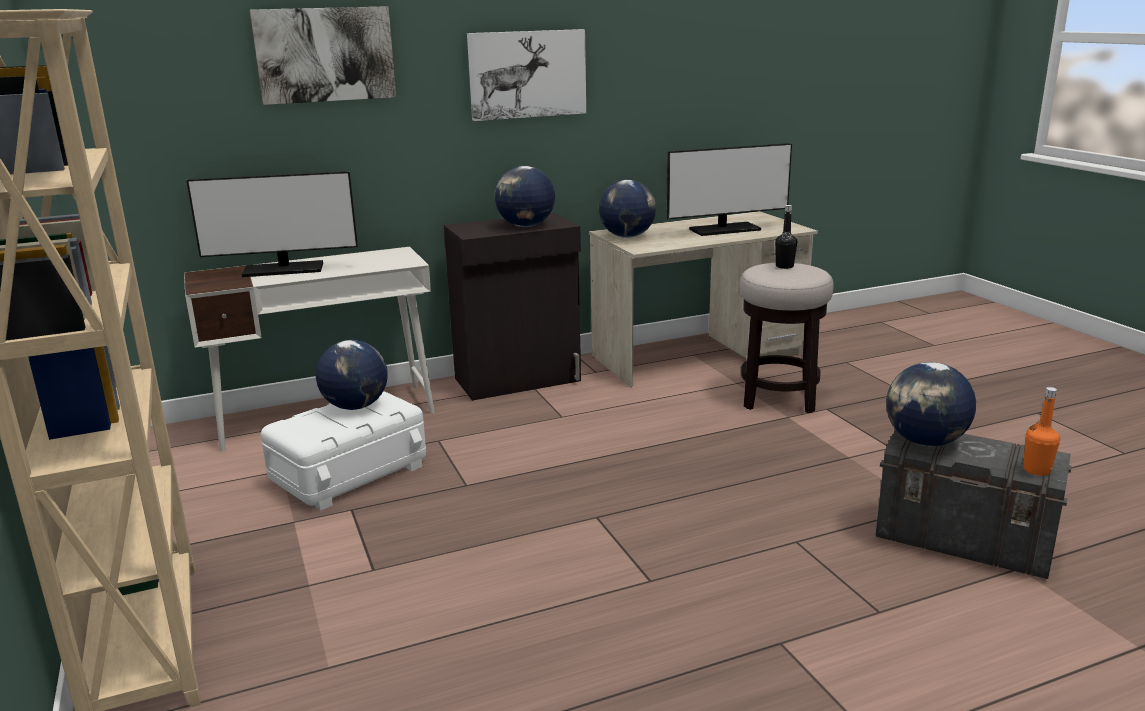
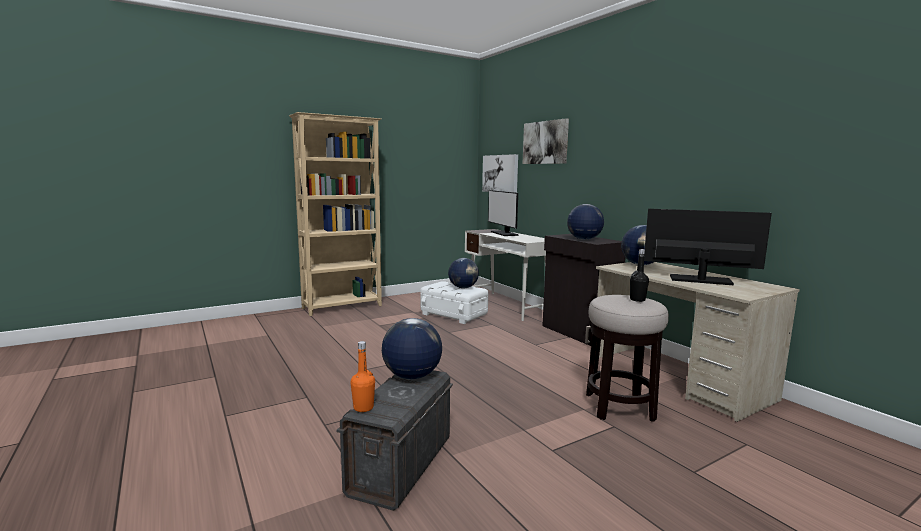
camera: 80 degrees right, 10 degrees down
picture [467,29,586,121] -> picture moved to [482,154,518,193]
monitor [667,143,792,236] -> monitor turned 135 degrees clockwise [644,209,772,286]

